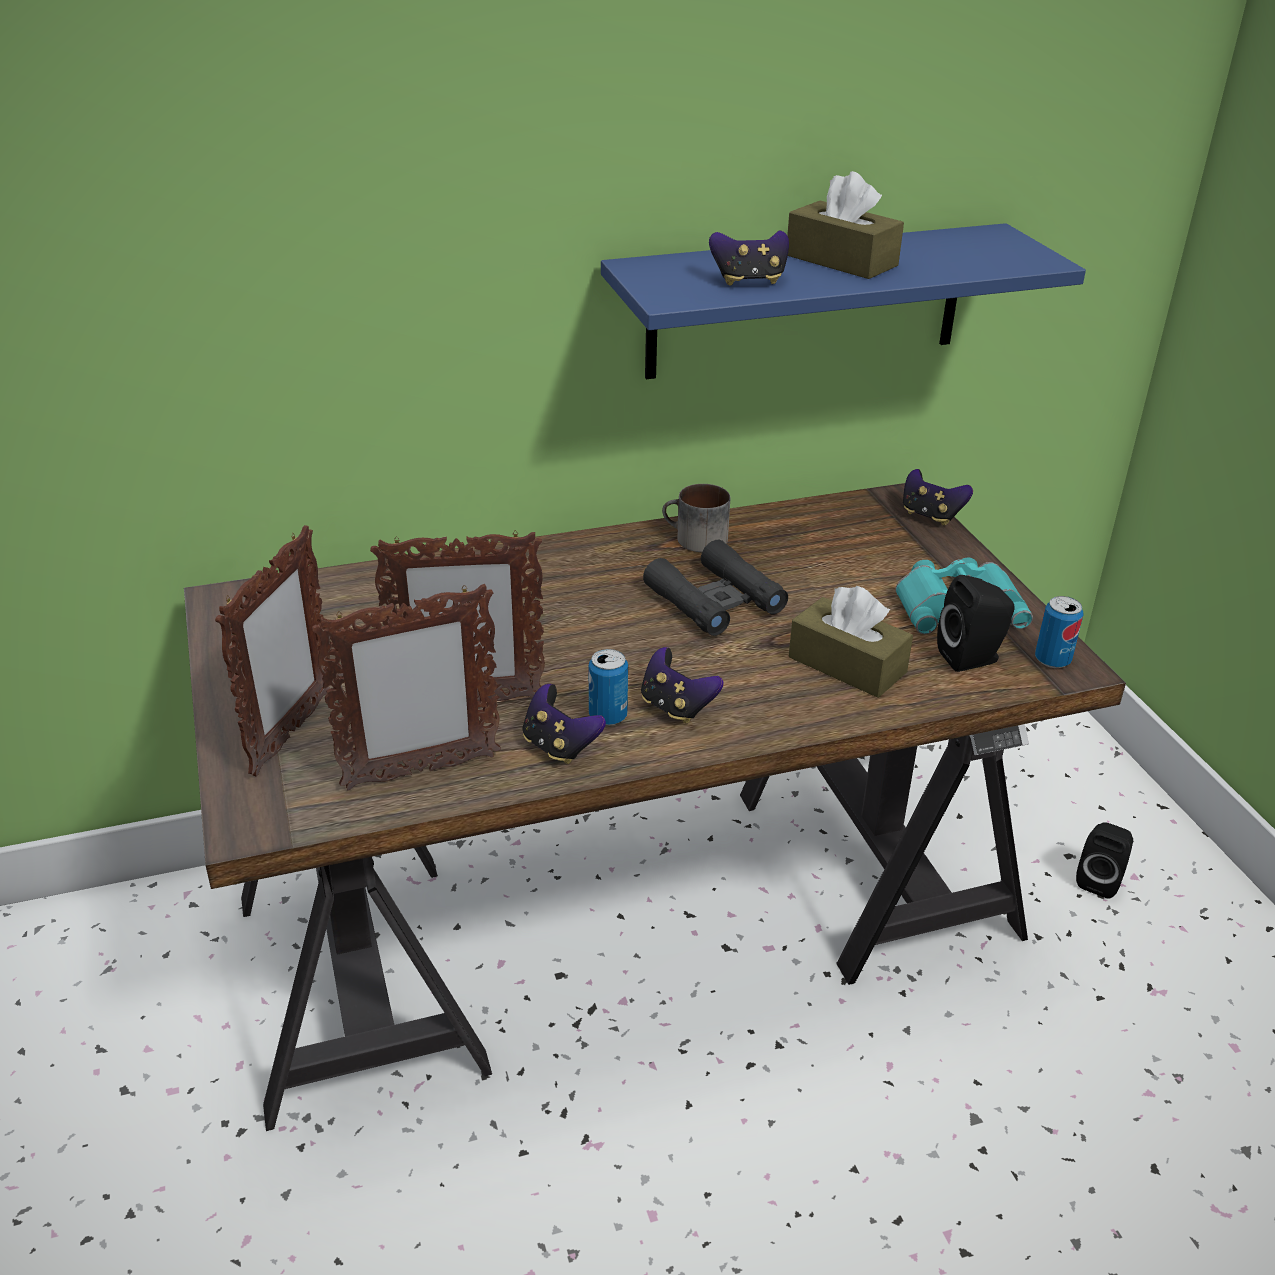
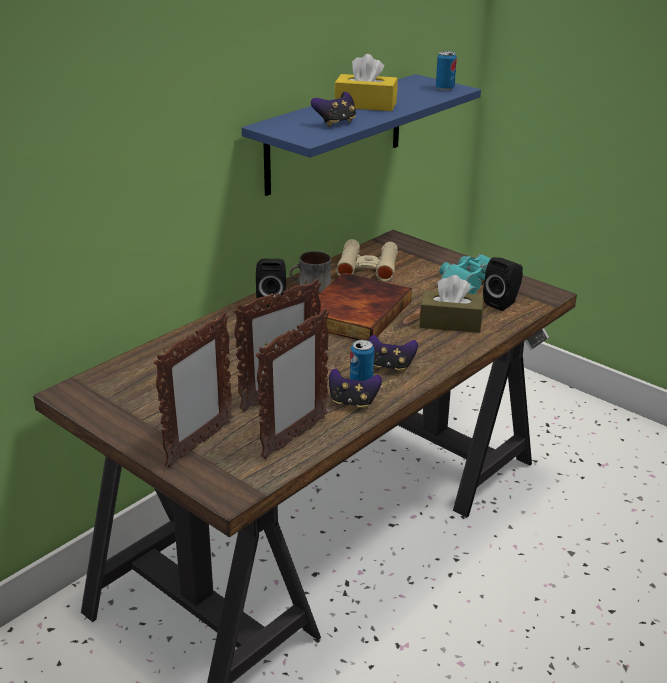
camera: 30 degrees left, 5 degrees down
picture frame [215,525,331,777] -> picture frame turned 45 degrees clockwise [154,312,233,468]
black binoculars [643,540,788,636] -> book [311,273,412,341]
brown tissue box [787,171,904,279] -> yellow tissue box [334,54,398,111]
game controller [903,469,973,525] -> none
can [1035,596,1083,668] -> can moved to [436,51,457,90]
black speaker [1076,822,1133,898] -> black speaker moved to [256,259,286,309]
none -> beige binoculars [336,239,398,282]

